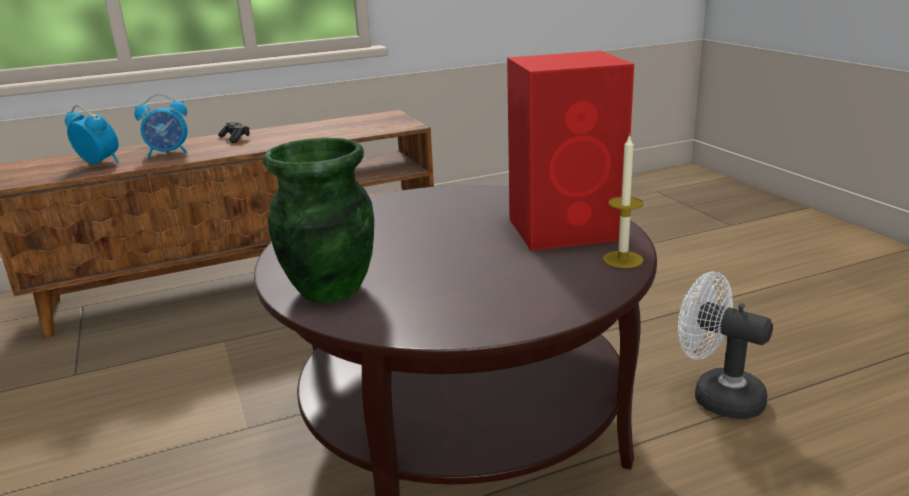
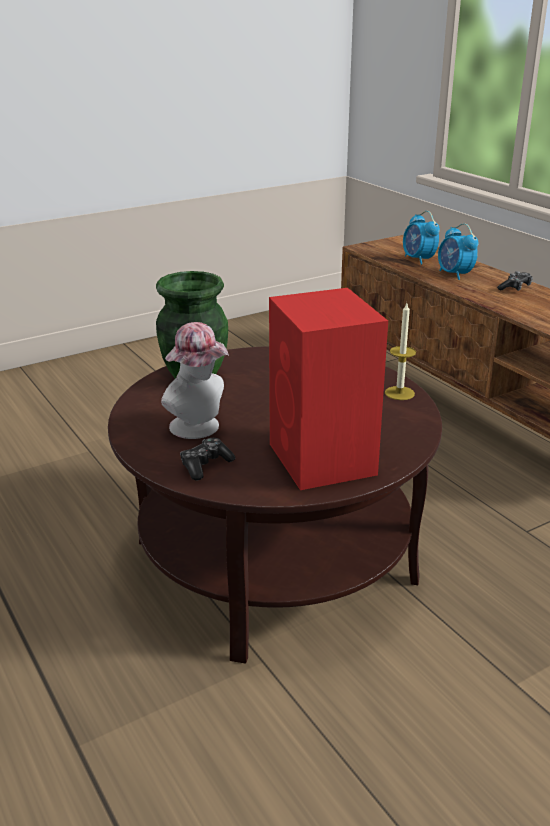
camera: 80 degrees right, 5 degrees up
alarm clock [65,105,119,164] -> alarm clock turned 135 degrees clockwise [403,211,440,265]
candle [603,134,644,268] -> candle moved to [385,303,416,400]
white fan [678,272,773,419] -> none
none -> hat [161,322,229,439]
none -> game controller [180,438,235,480]

